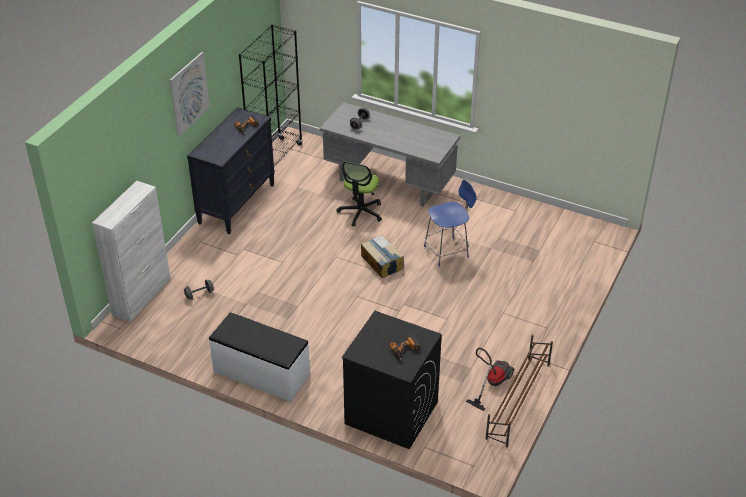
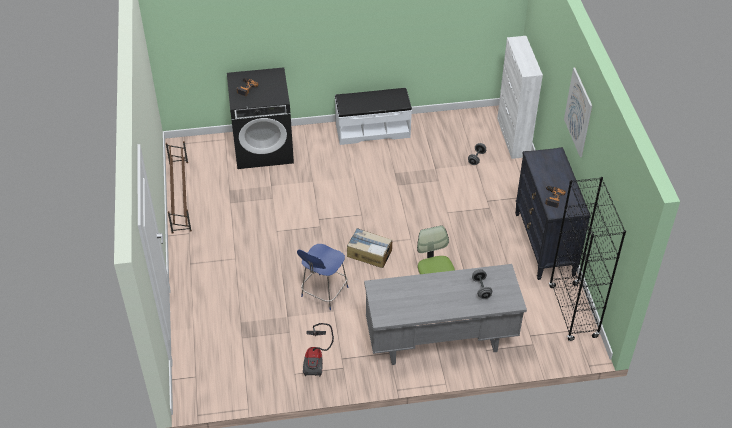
camera: 145 degrees right, 5 degrees up
vacuum cleaner [466,348,515,411] -> vacuum cleaner moved to [303,323,334,376]

